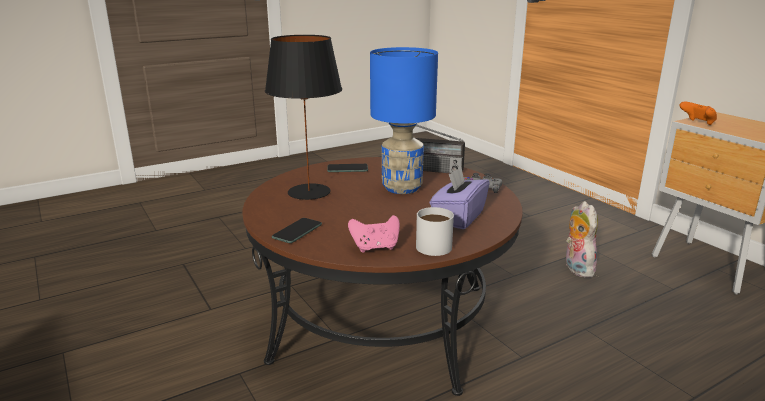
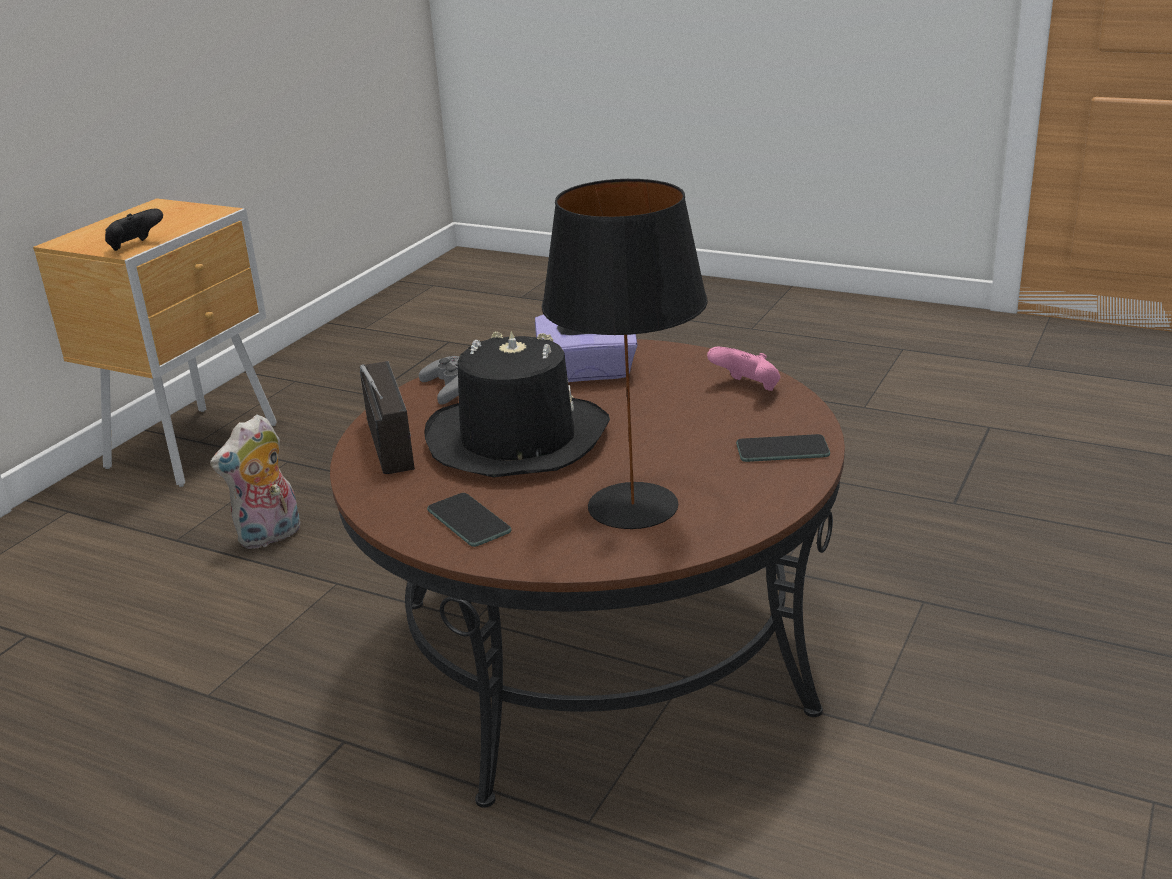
camera: 120 degrees left, 5 degrees up
blue table lamp [370,47,438,194] -> black hat [424,331,610,477]
white mug [416,207,454,256] -> none
orange game controller [679,101,717,125] -> black game controller [105,208,163,251]

